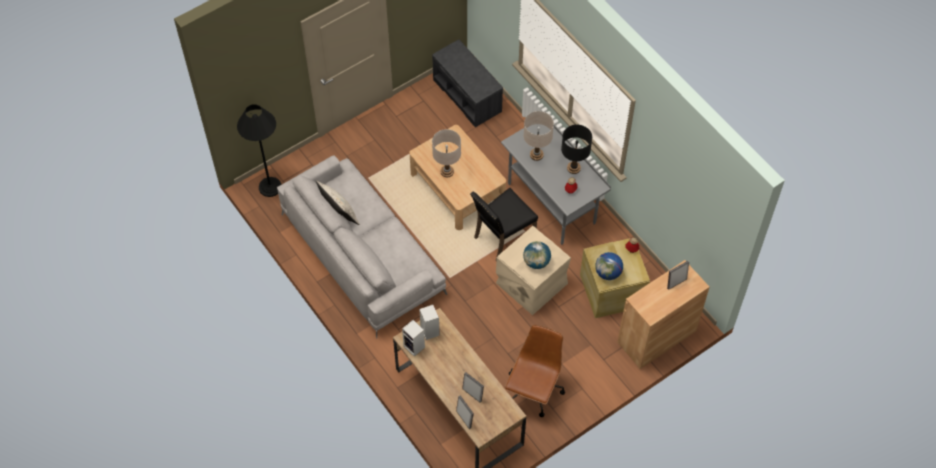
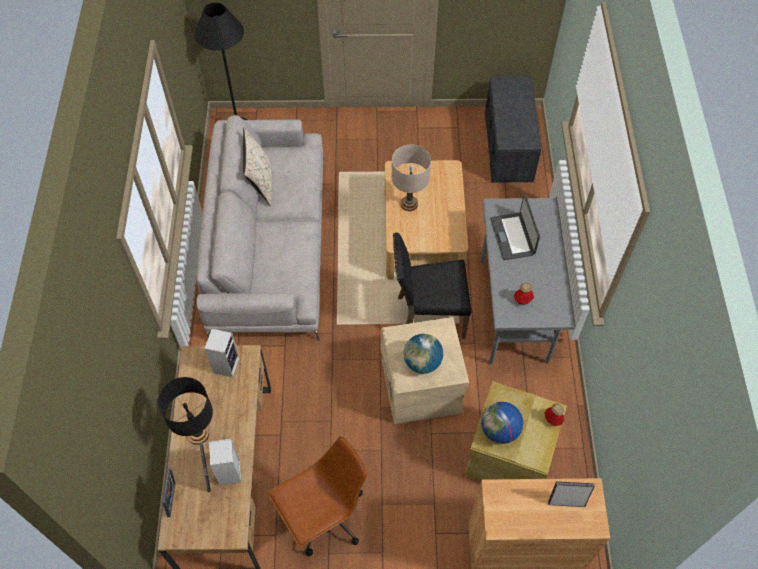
camera: 35 degrees right, 0 degrees up
speaker [402,320,425,357] -> speaker moved to [209,439,241,485]
beige table lamp [524,111,554,161] -> laptop [490,194,540,260]
black table lamp [561,125,592,174] -> black table lamp moved to [157,377,213,445]

